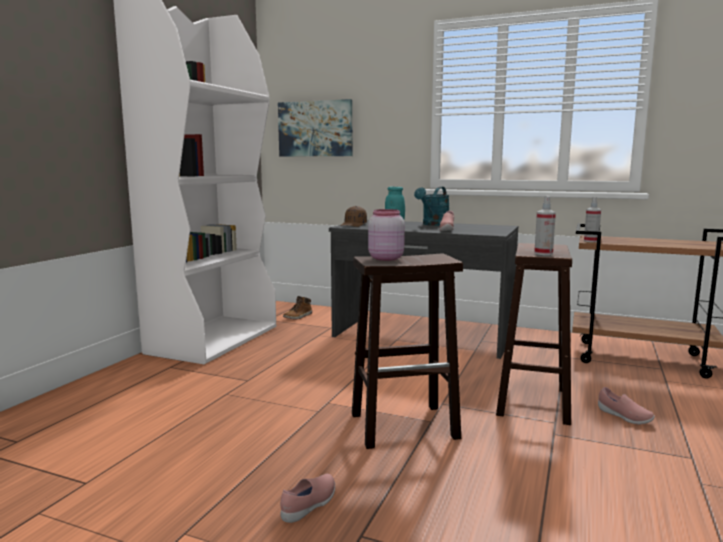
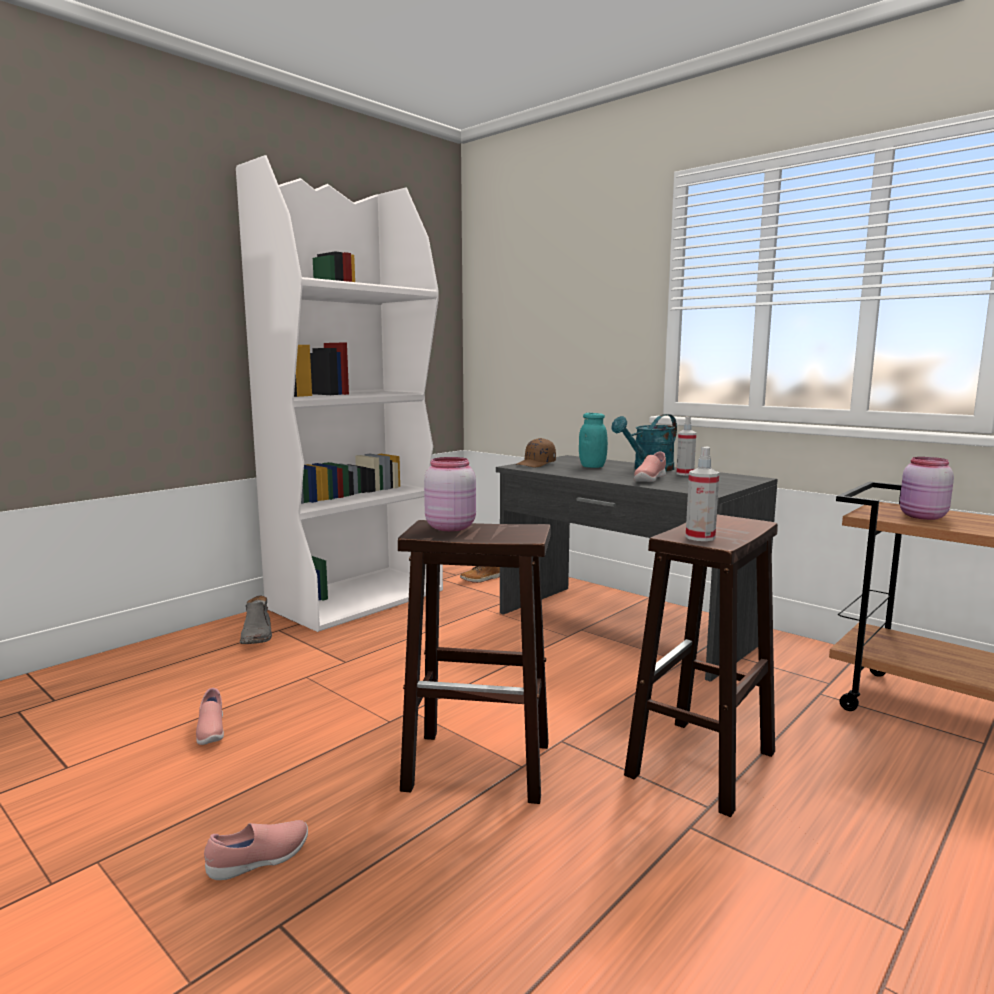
camera: 20 degrees right, 0 degrees up
picture [278,99,352,156] -> none
spray bottle [584,197,601,242] -> spray bottle moved to [676,417,696,476]
pink shoe [598,387,655,424] -> pink shoe moved to [196,688,224,745]
none -> grey boot [240,596,272,644]
none -> pink jar [900,457,954,520]

